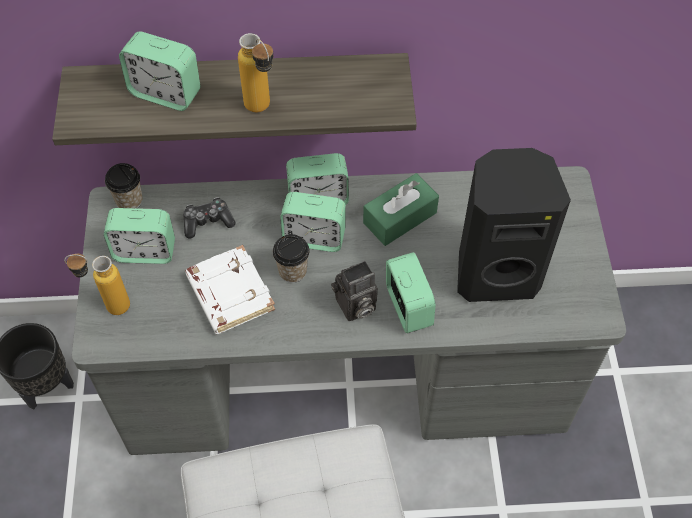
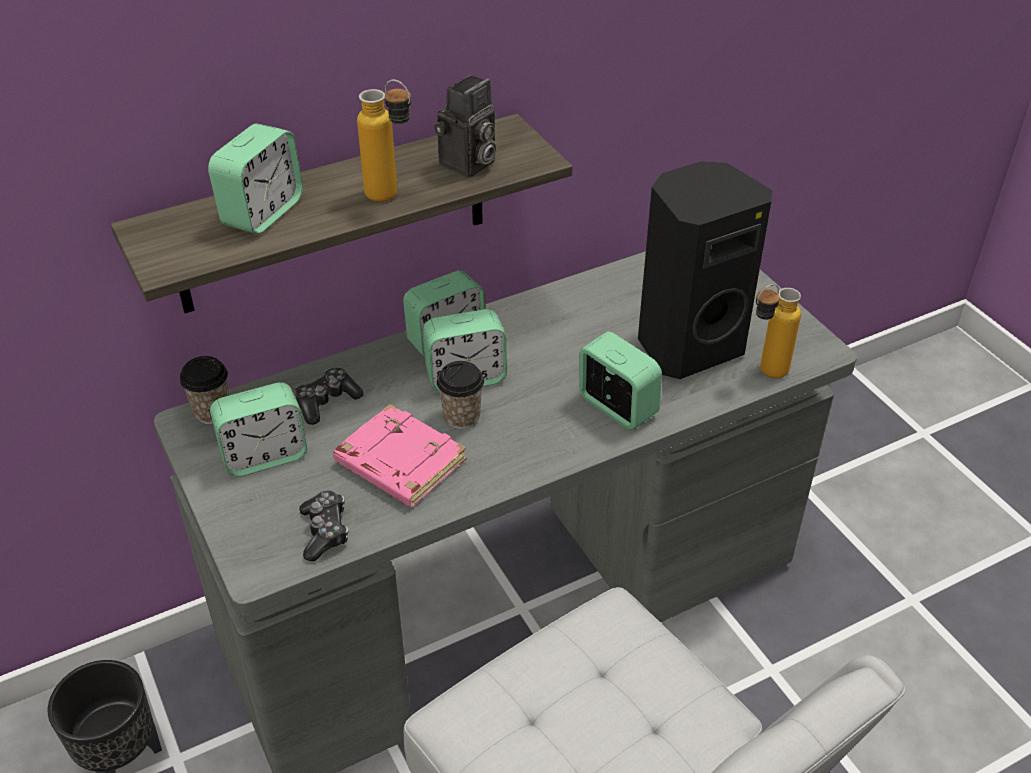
camera: 25 degrees left, 15 degrees down
bottle [64,254,130,315] -> bottle moved to [756,284,801,378]
alarm clock [119,31,201,111] -> alarm clock turned 60 degrees counterclockwise [208,123,303,234]
white book [185,245,275,334] -> pink book [333,404,466,507]
camera [331,261,378,321] -> camera moved to [434,75,497,178]
green tissue box [363,173,439,246] -> none
none -> game controller [299,491,348,561]

